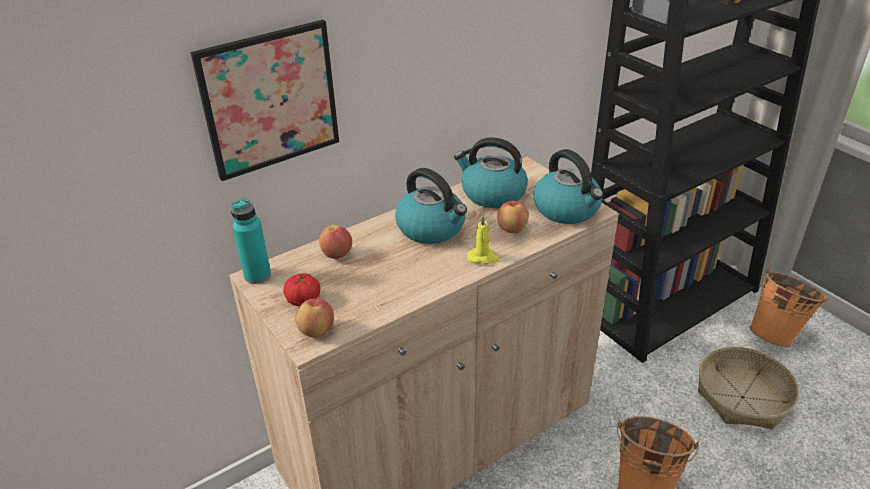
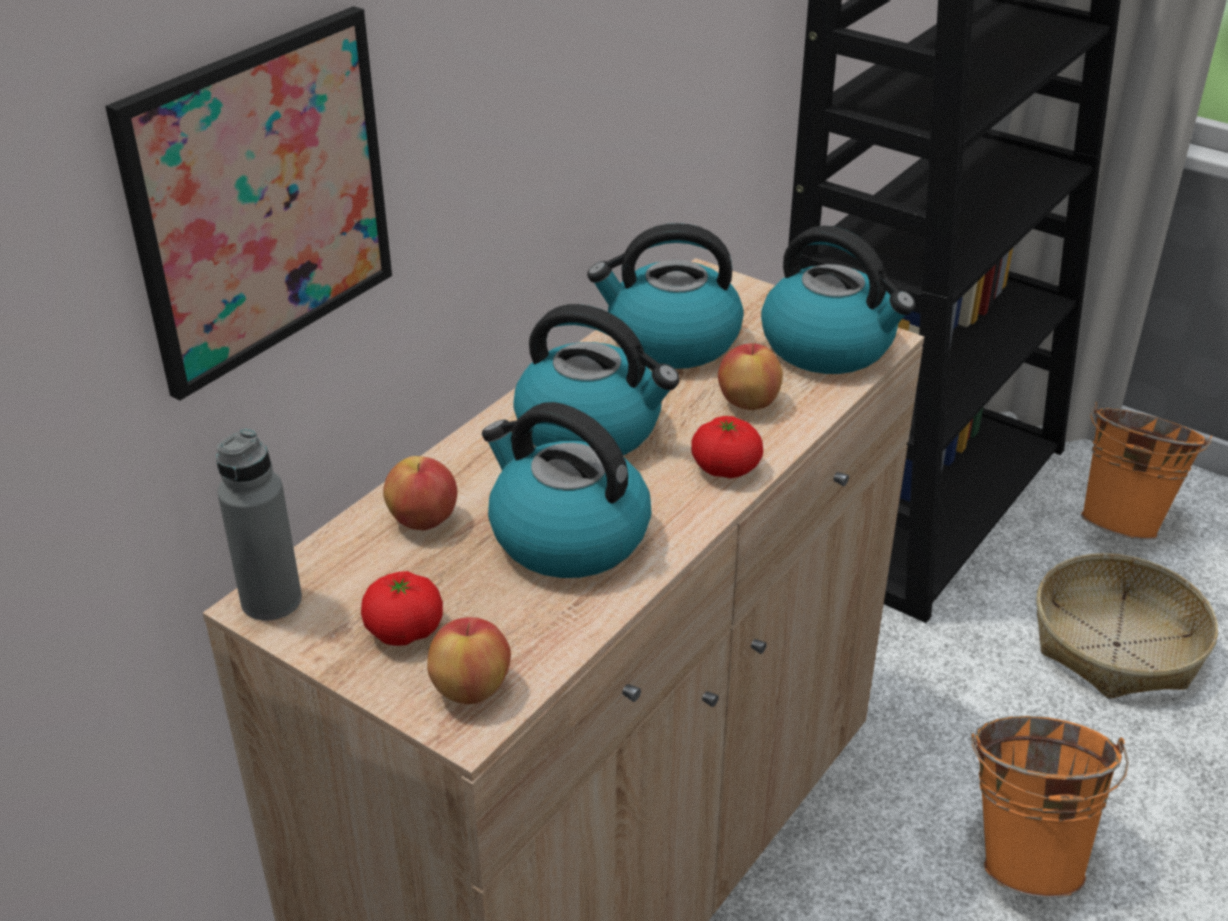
camera: 20 degrees left, 0 degrees up
turquoise bottle [231,198,271,284] -> grey bottle [216,429,302,620]
yellow candle [467,215,499,265] -> tomato [691,416,763,479]
none -> kettle [482,402,652,578]

